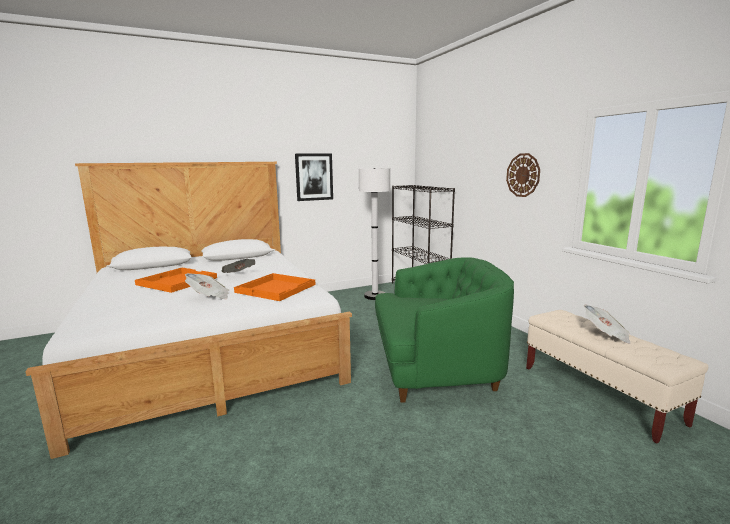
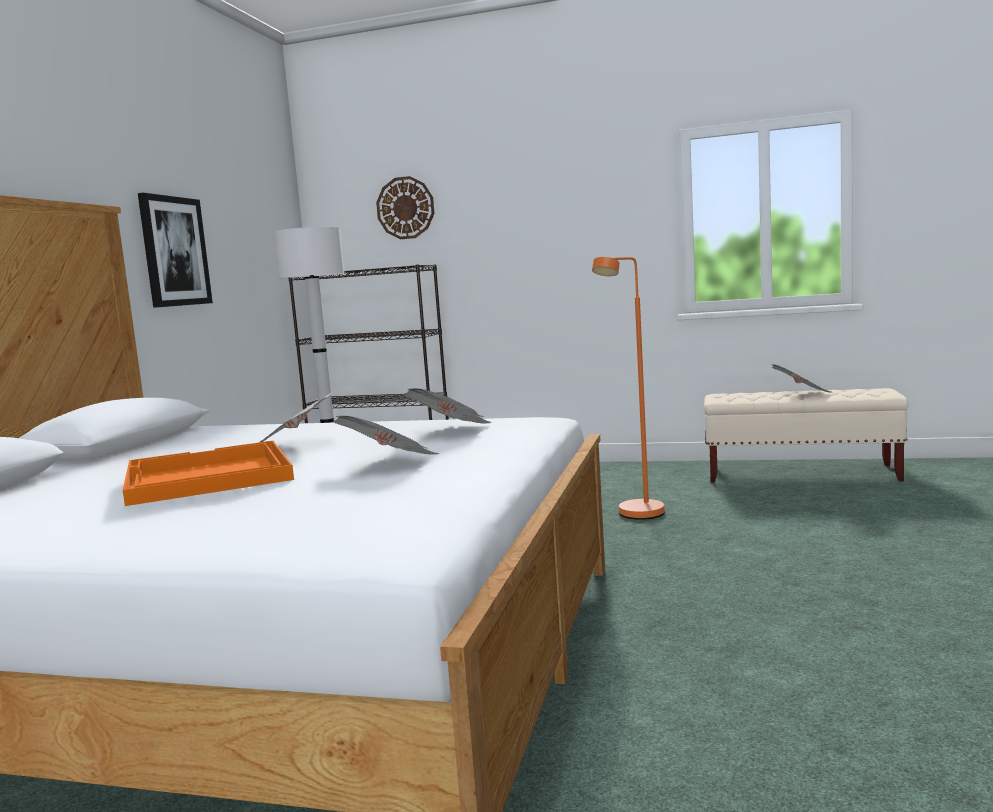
camera: 50 degrees left, 5 degrees down
orange tray [234,273,315,301] -> newspaper [403,388,491,423]
green armchair [375,257,514,403] -> orange floor lamp [592,257,665,520]
wall clock [506,153,540,197] -> wall clock moved to [376,176,435,239]

